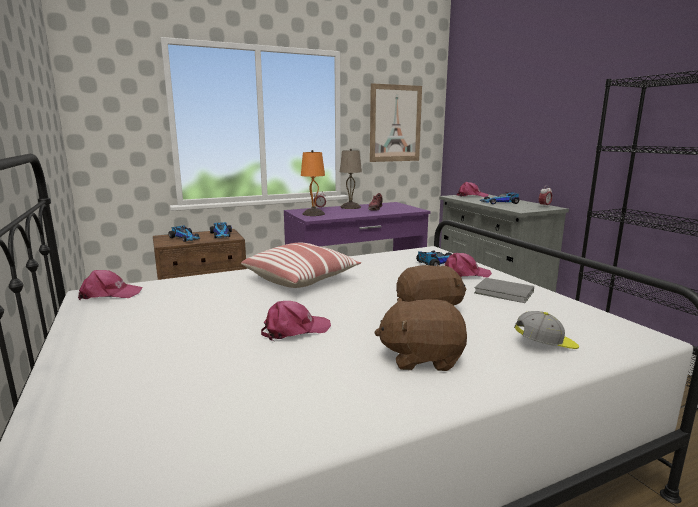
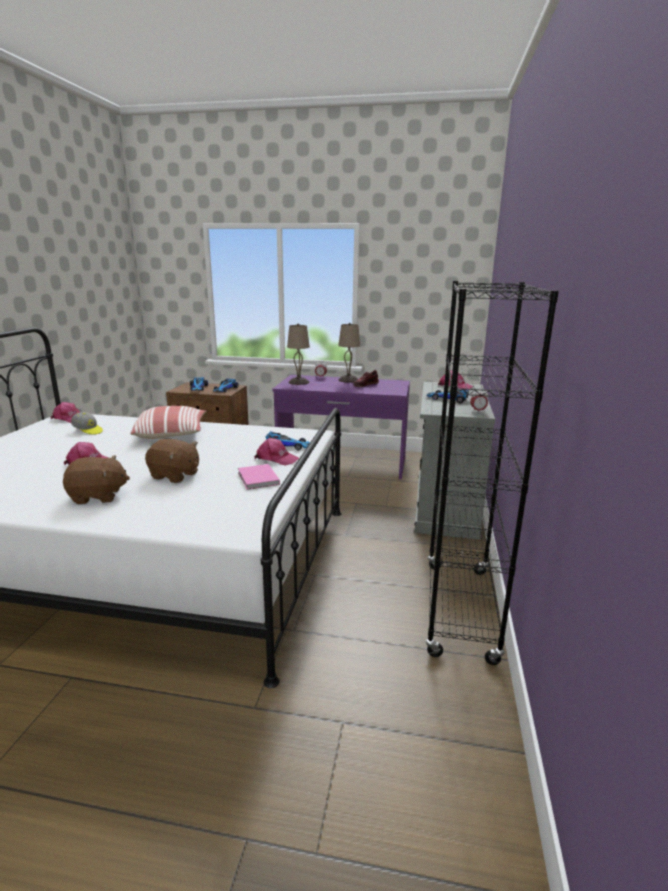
camera: 35 degrees right, 5 degrees up
orange table lamp [301,150,325,216] -> beige table lamp [287,324,310,385]
picture [370,83,422,162] -> none
brown plush toy [374,298,467,371] -> brown plush toy turned 135 degrees clockwise [63,455,130,504]
grey book [474,278,534,303] -> pink book [238,464,280,490]
cap [514,311,579,349] -> cap moved to [71,412,103,435]

